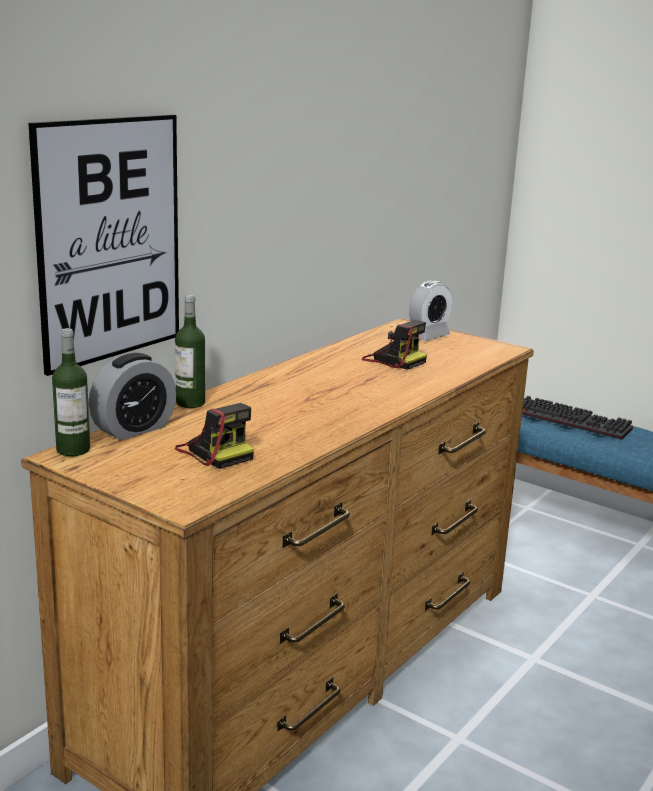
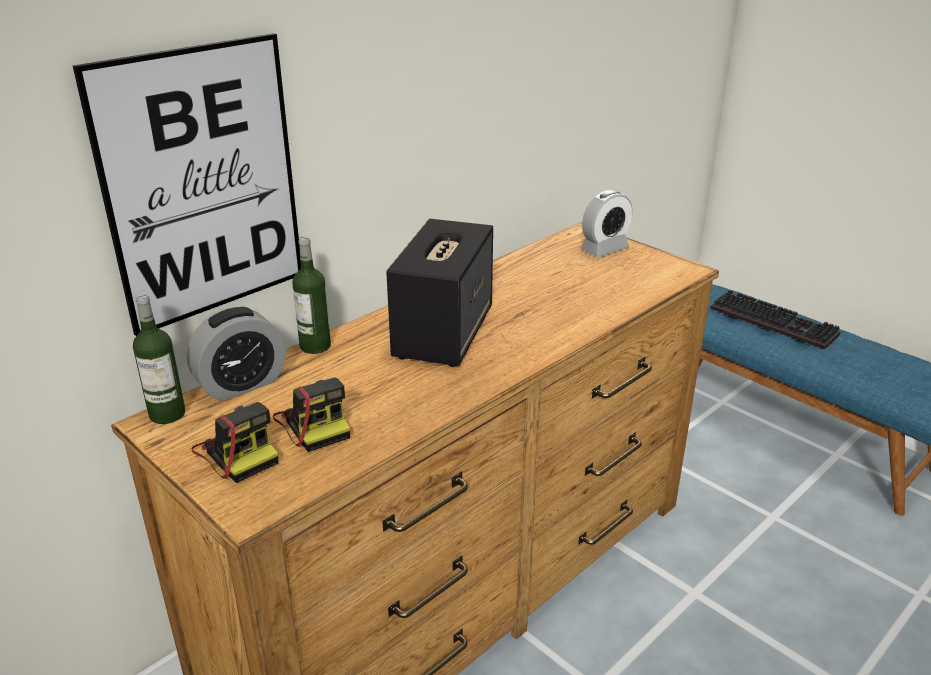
camera: 10 degrees right, 10 degrees up
camera [362,320,427,370] -> camera moved to [192,402,278,483]
none -> speaker [386,219,493,367]

